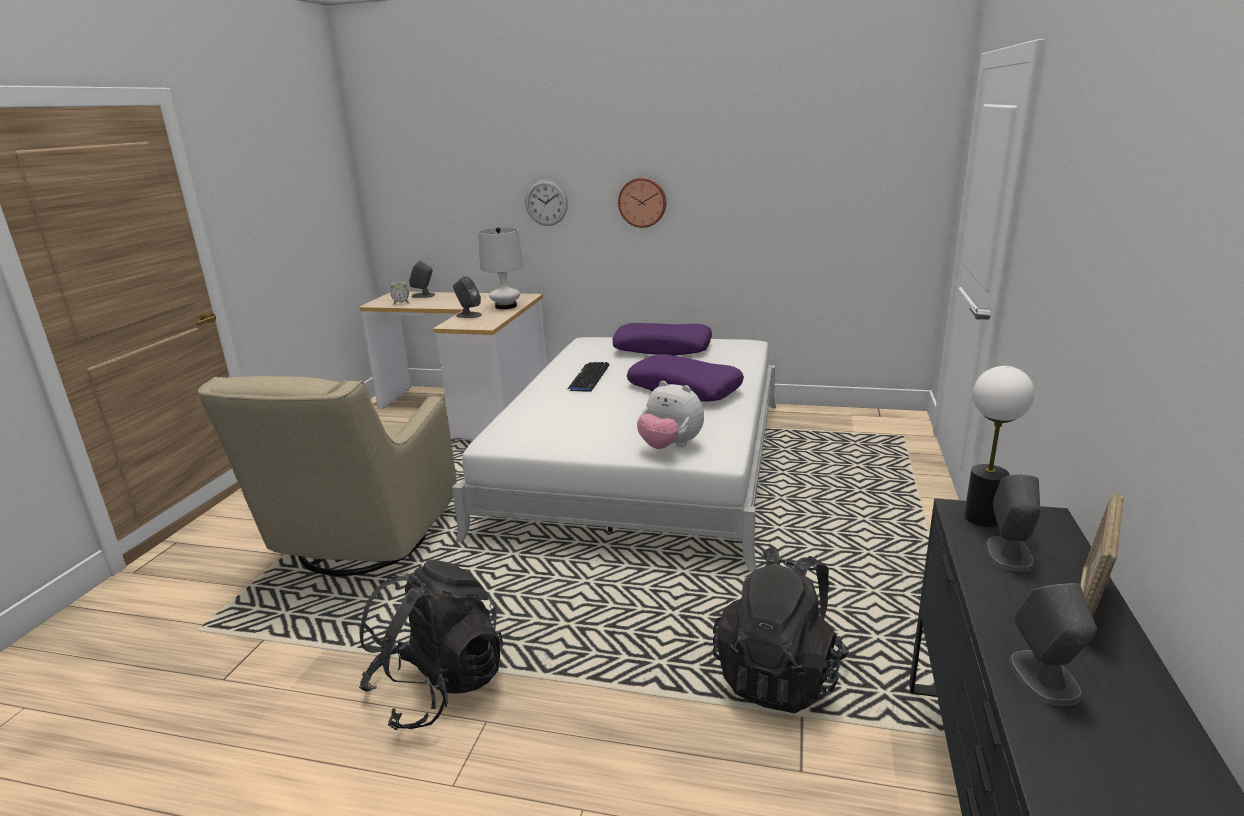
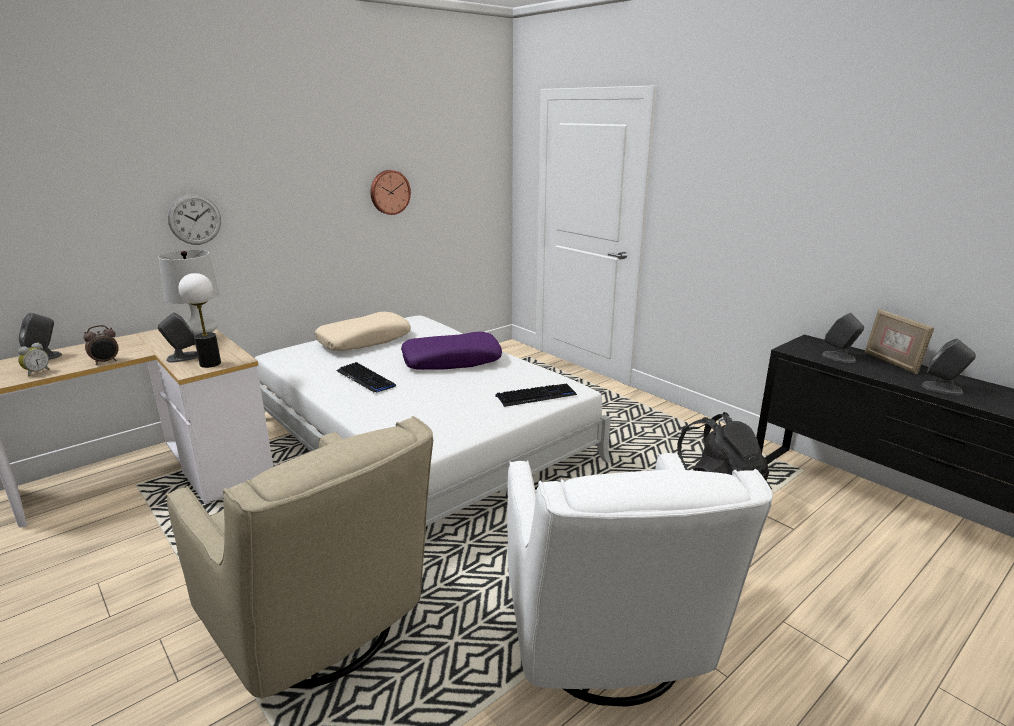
camera: 55 degrees left, 0 degrees up
black backpack [359,559,503,730] -> white armchair [507,453,773,707]
purple pillow [613,323,712,356] -> beige pillow [315,312,411,351]
wall clock [618,177,666,228] -> wall clock moved to [371,170,411,215]
plush toy [637,381,704,449] -> keyboard [495,383,577,407]
table lamp [964,366,1034,527] -> table lamp moved to [179,273,221,368]
none -> alarm clock [83,325,119,365]

